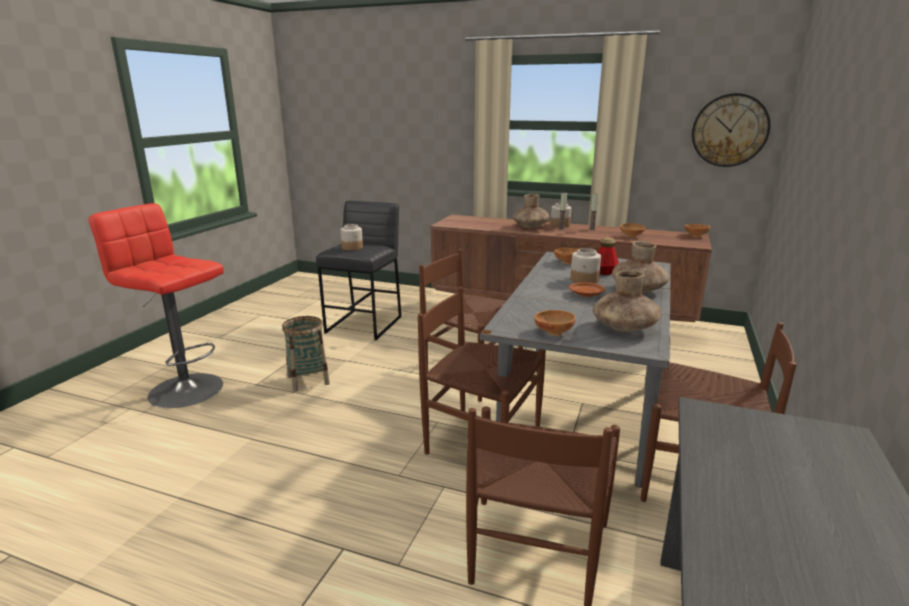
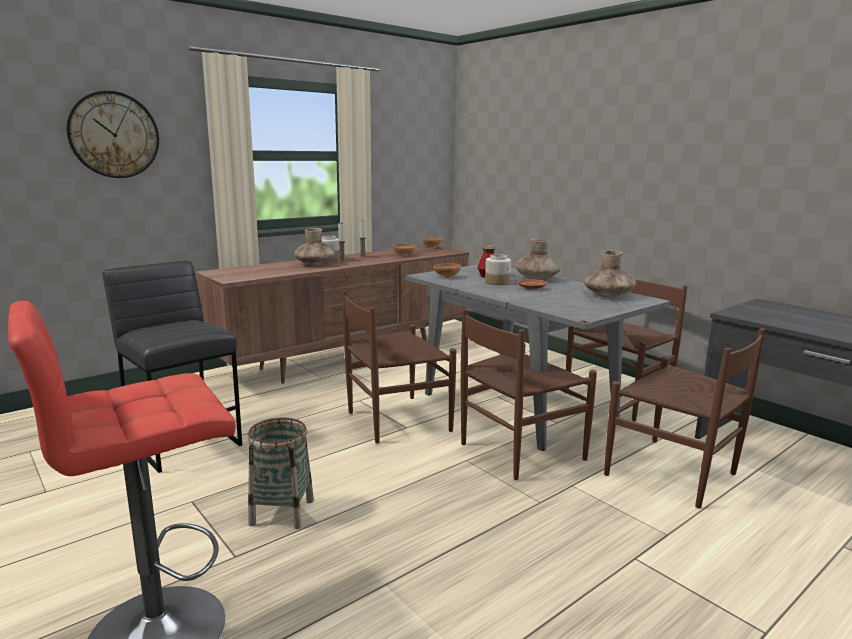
camera: 60 degrees left, 5 degrees down
jar [341,224,363,251] -> none
brown bowl [534,310,576,336] -> none
wall clock [692,93,770,167] -> wall clock moved to [66,91,159,178]

